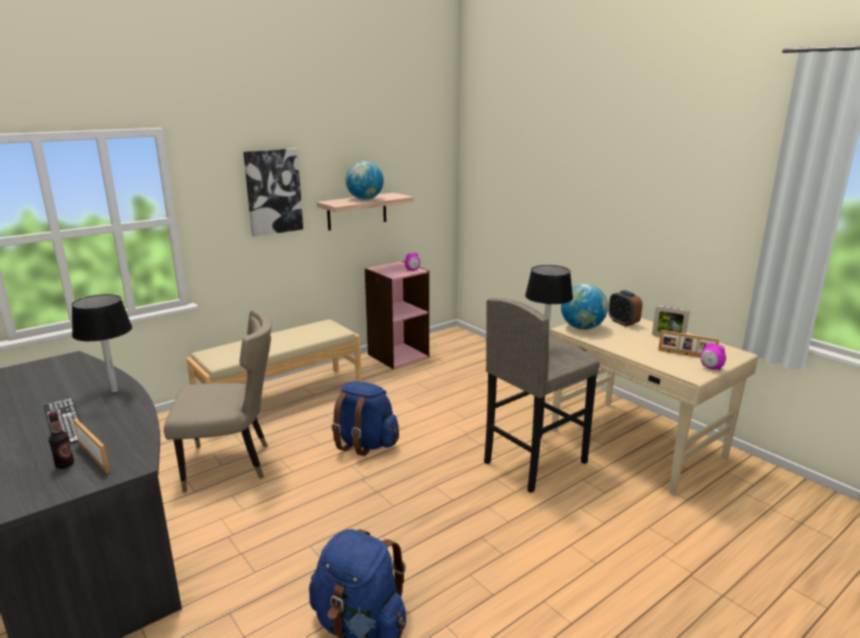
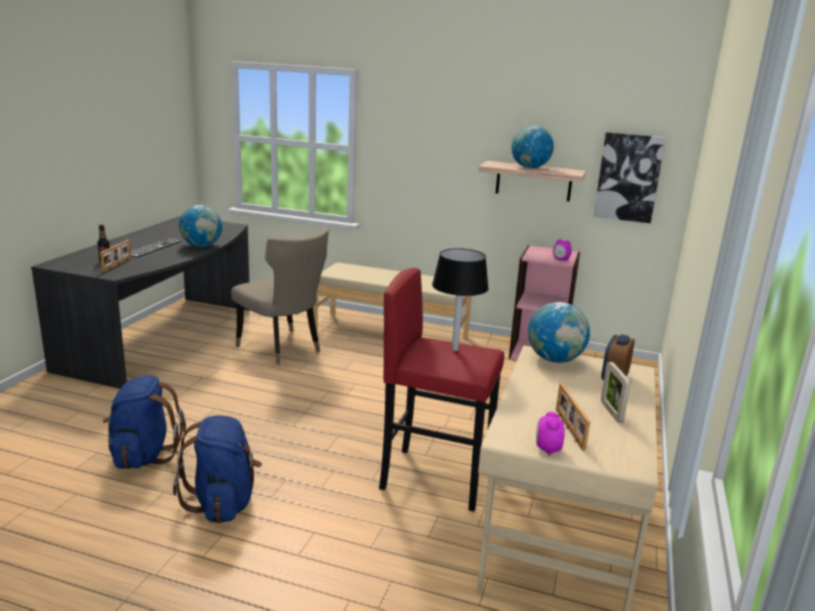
camera: 55 degrees right, 0 degrees up
black table lamp [72,294,132,392] -> globe [179,205,222,247]
picture [243,148,303,237] -> picture moved to [593,132,666,223]
blue backpack [332,381,399,456] -> blue backpack moved to [173,415,262,523]
grey stool [484,298,600,493] -> red stool [379,268,504,511]

